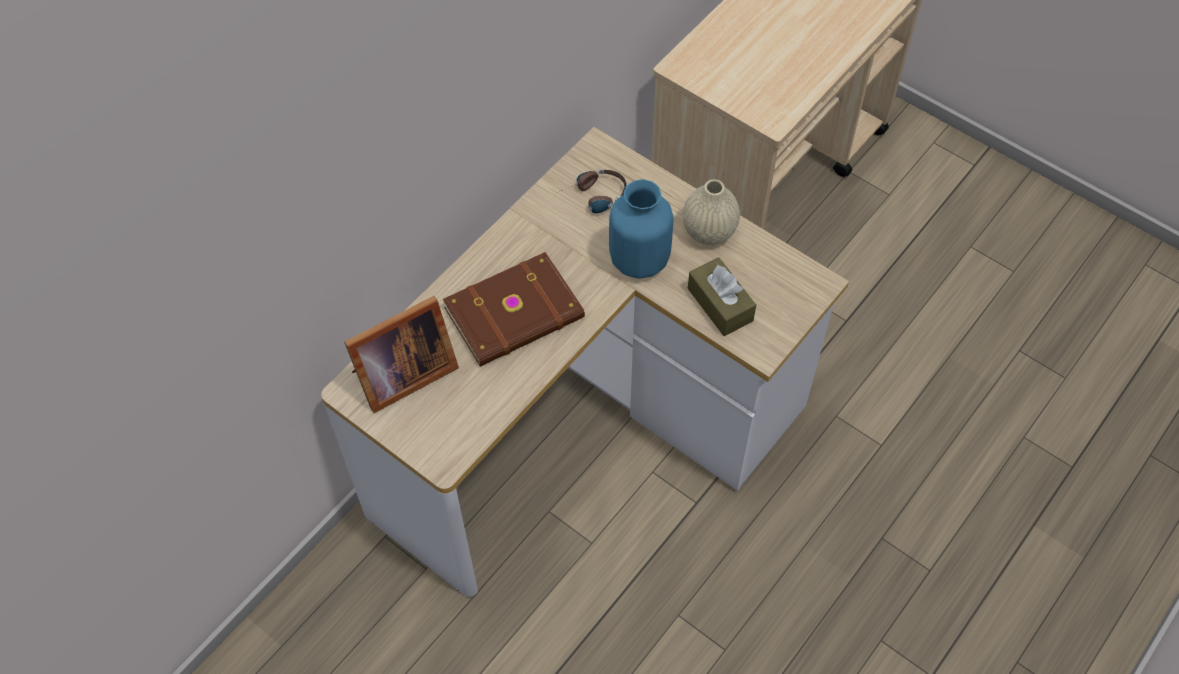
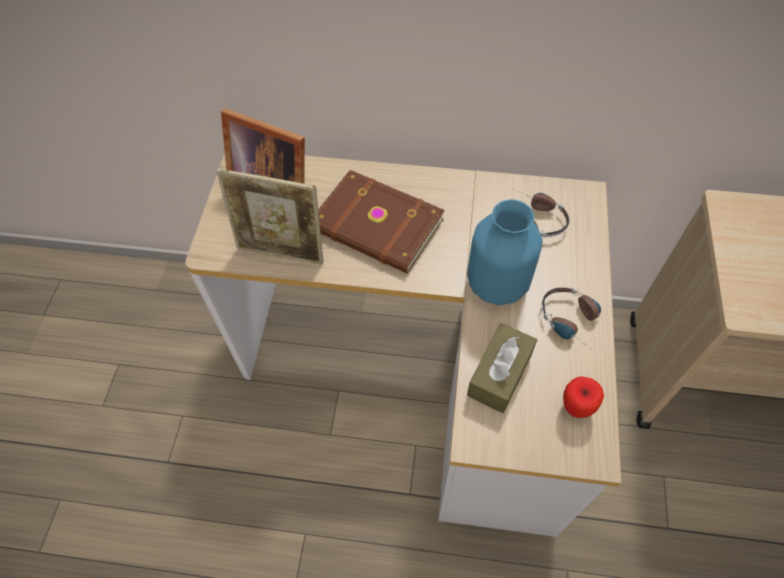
camera: 60 degrees right, 0 degrees up
beige vase [683,179,740,245] -> headphones [542,288,601,352]
none -> picture frame [216,169,324,265]
none -> apple [563,376,604,418]

